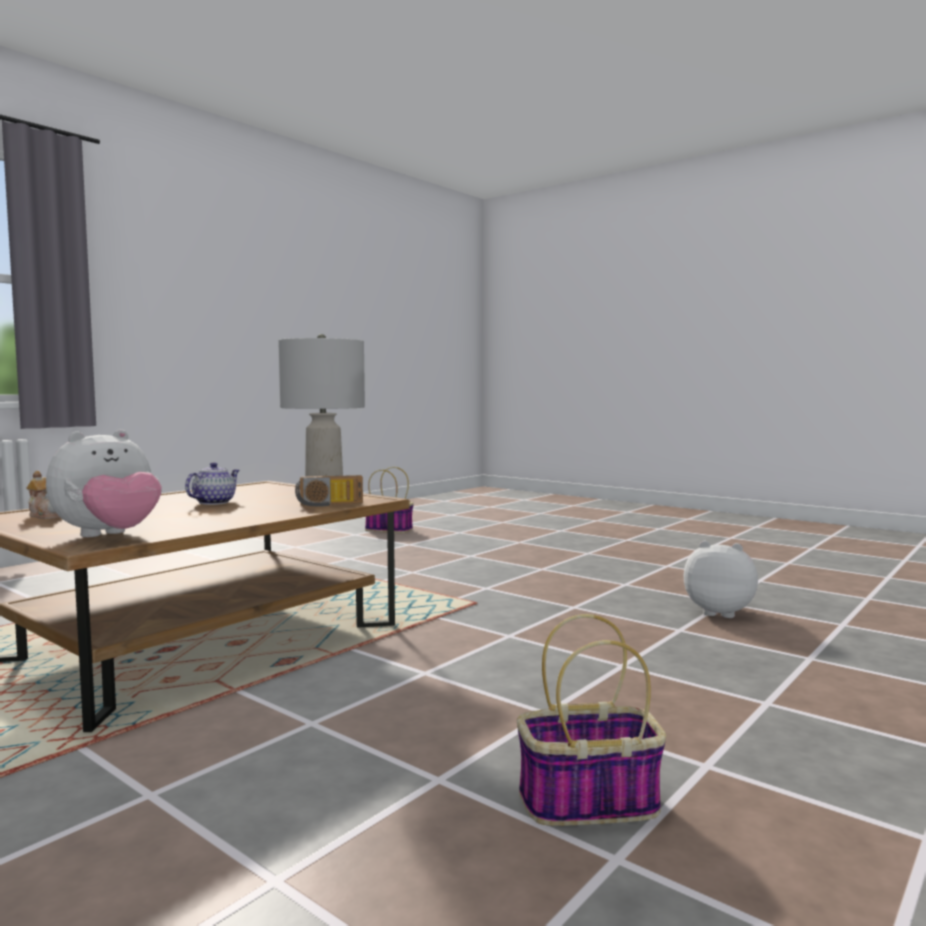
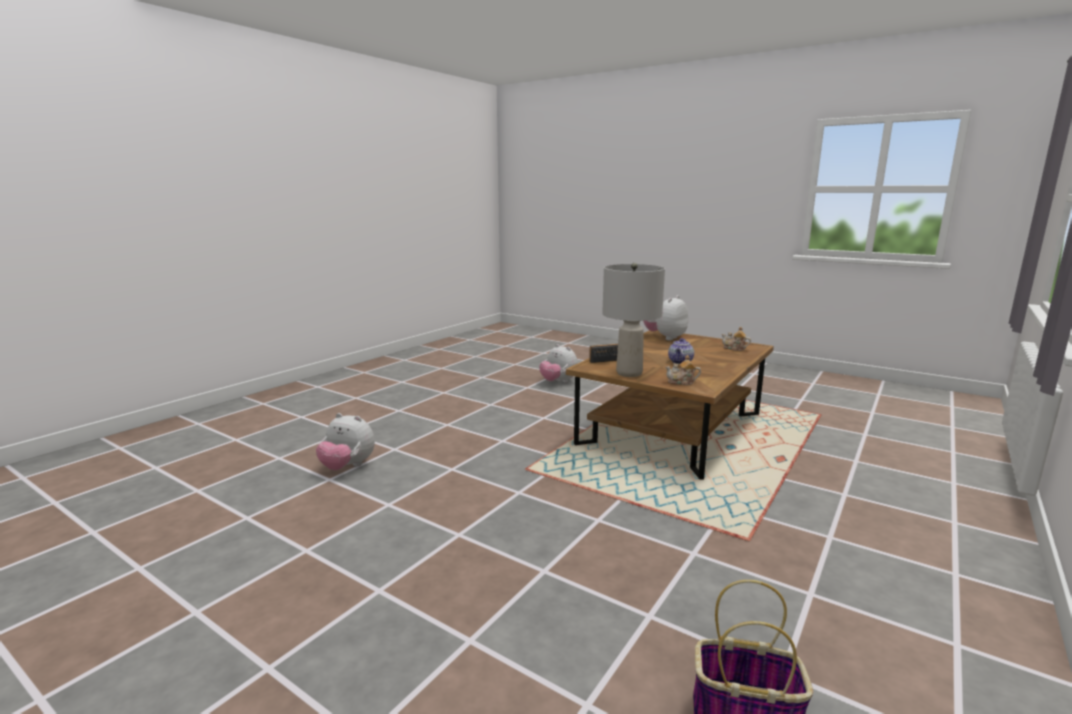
camera: 175 degrees right, 10 degrees up
basket [517,614,666,826] -> none
none -> plush toy [539,344,578,383]
none -> teapot [665,355,701,385]

